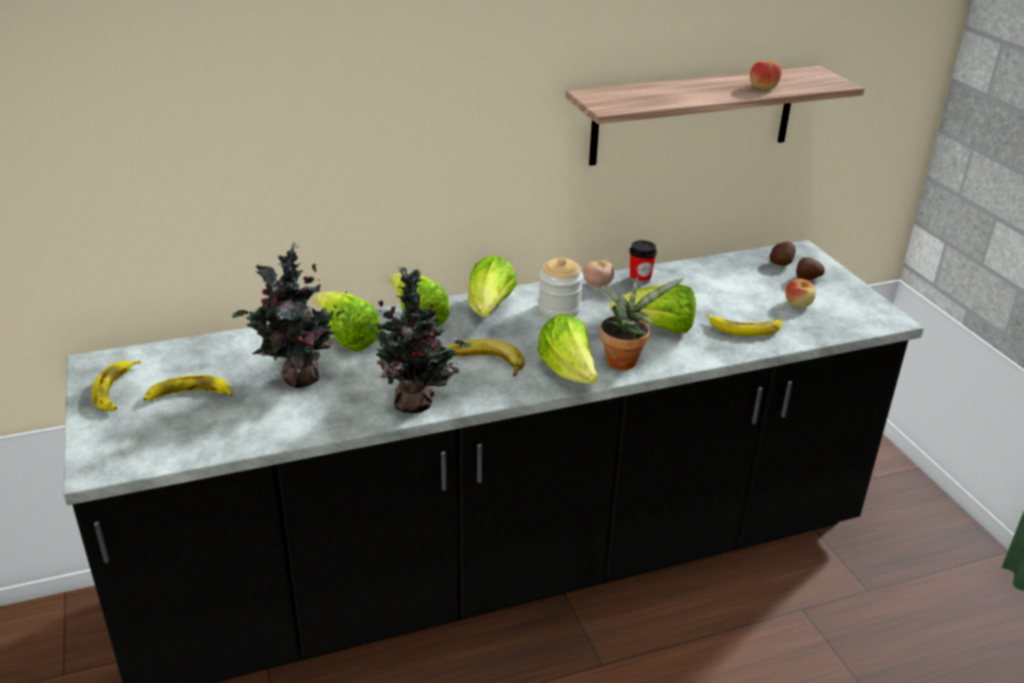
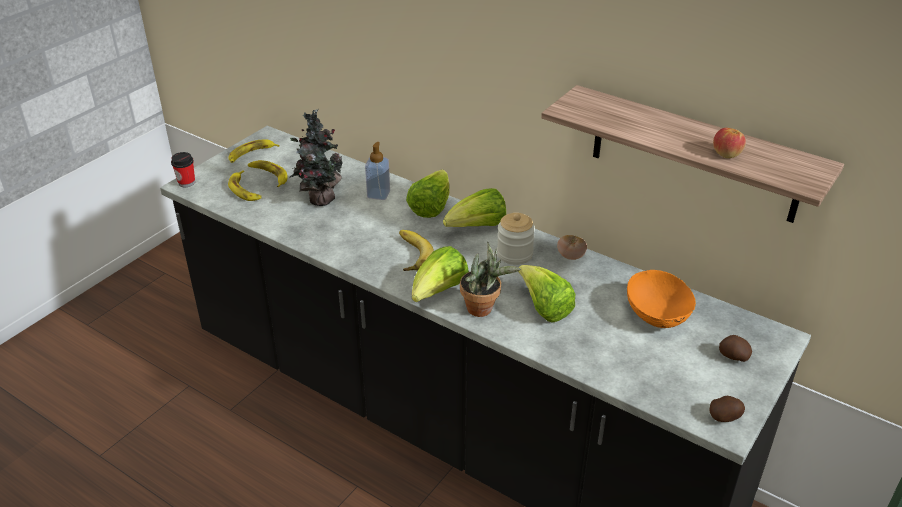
camera: 55 degrees right, 5 degrees up
lettuce [314,292,381,352] -> soap dispenser [365,142,390,200]
potted plant [358,267,471,413] -> none
cup [629,240,657,284] -> cup moved to [171,152,195,187]
banana [706,314,783,336] -> banana moved to [228,170,262,201]
potato [770,241,796,266] -> potato moved to [709,396,745,422]
apple [785,279,816,307] -> none
none -> orange bowl [627,270,696,328]

